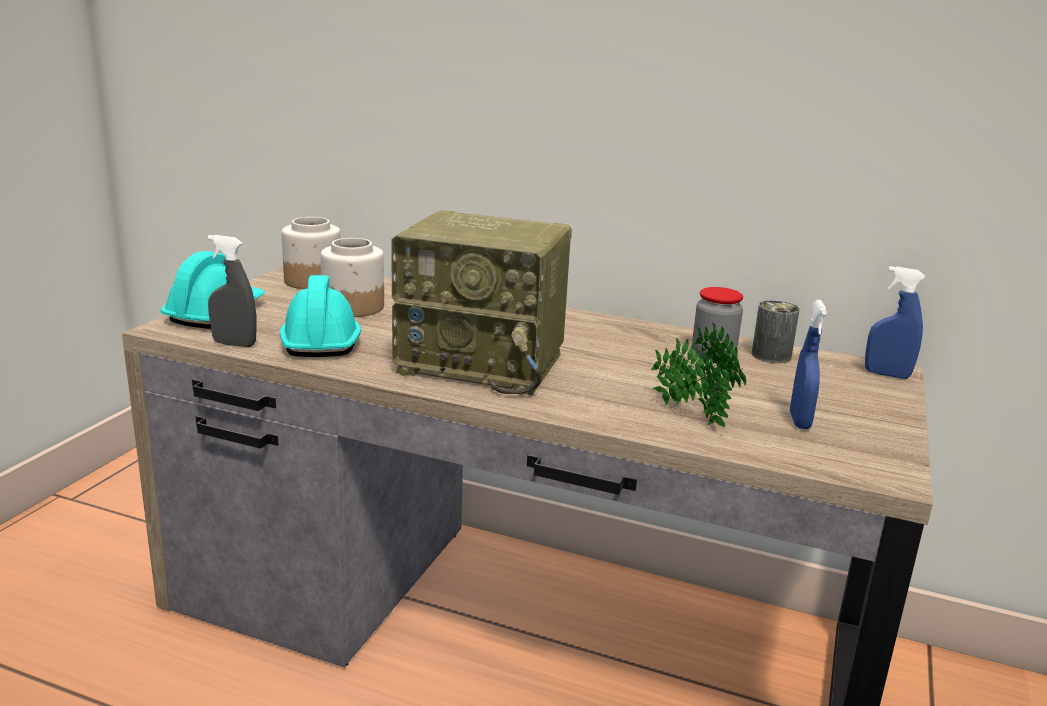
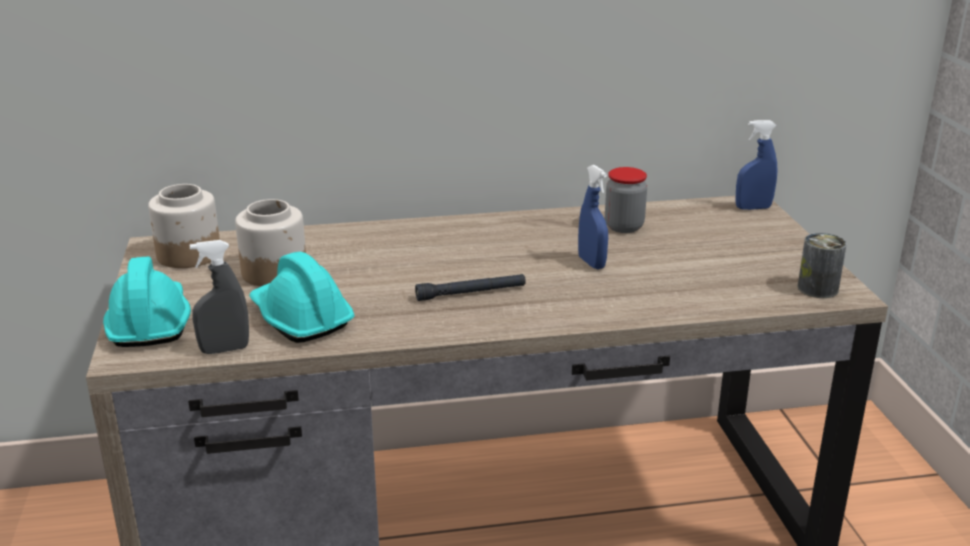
camera: 30 degrees left, 5 degrees up
radio [391,210,572,395] -> black flashlight [415,274,526,301]
potted plant [651,323,746,428] -> none
can [752,300,800,363] -> can moved to [797,233,847,298]
blue spray bottle [790,300,827,429] -> blue spray bottle moved to [578,165,608,269]

